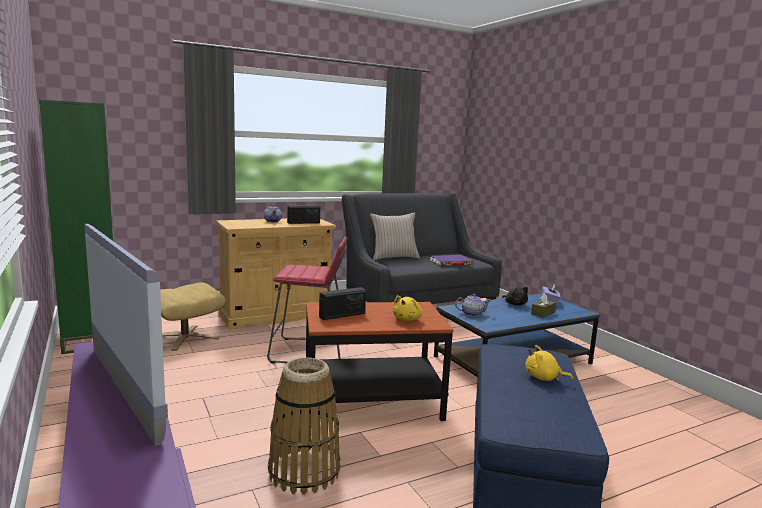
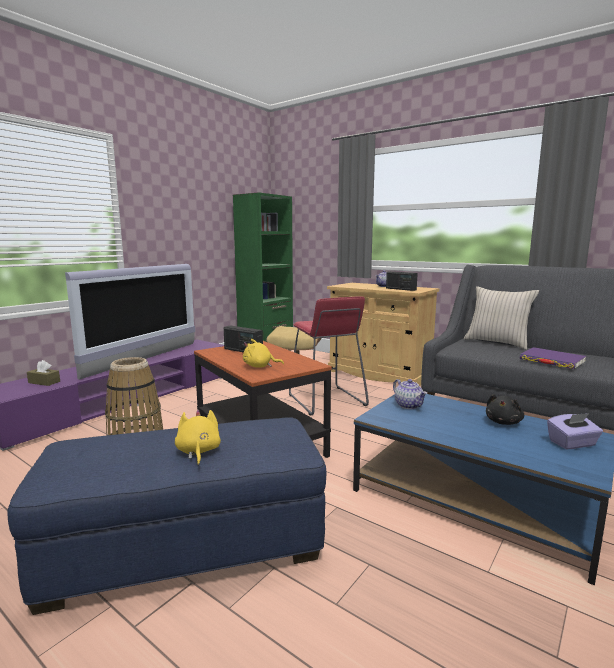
camera: 65 degrees right, 0 degrees up
brown tissue box [531,293,556,318] -> brown tissue box moved to [27,360,60,386]

